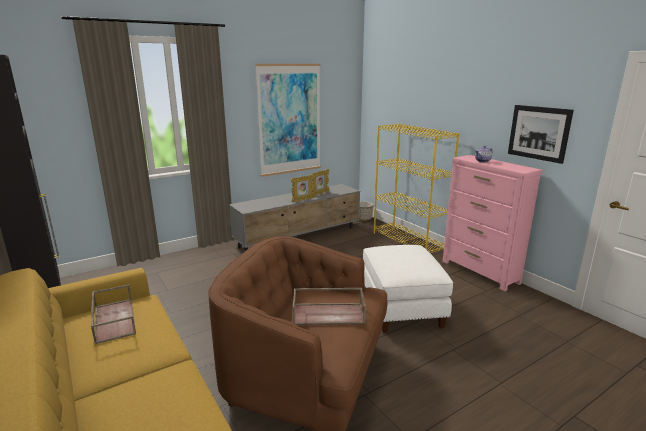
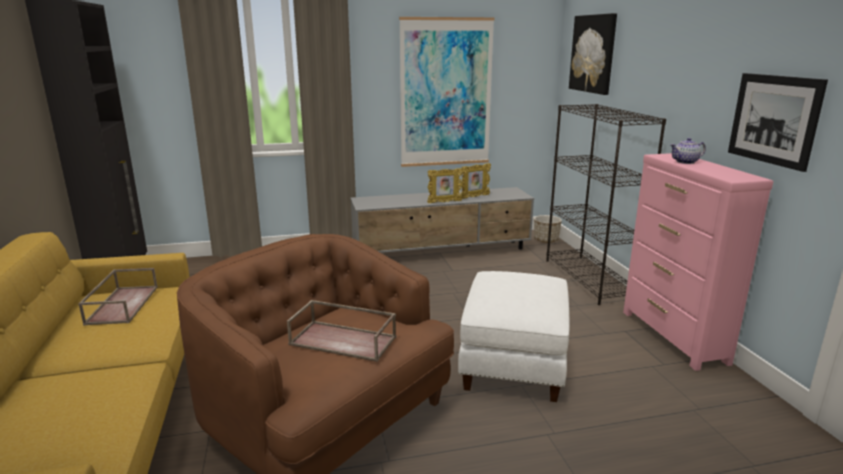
camera: 20 degrees right, 0 degrees up
yellow bookcase [373,124,460,253] -> black bookcase [546,104,666,305]
none -> picture [569,13,617,95]

